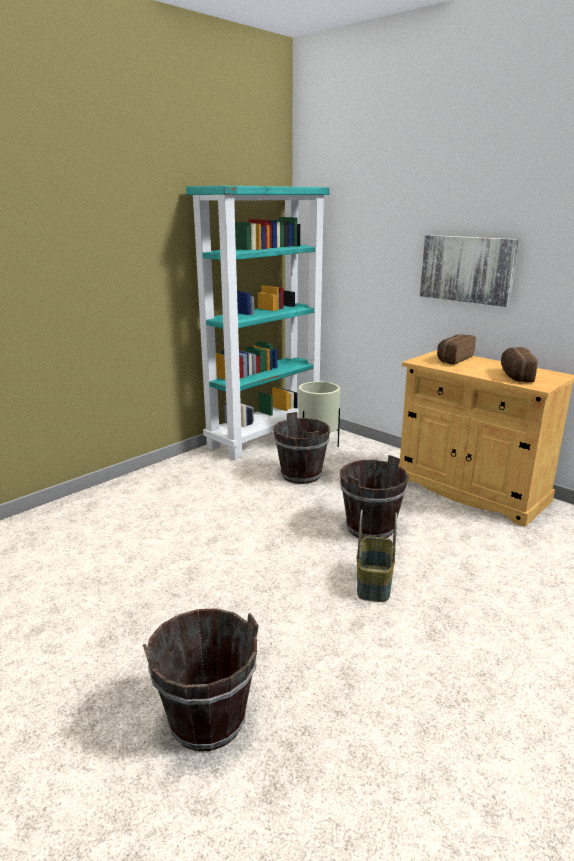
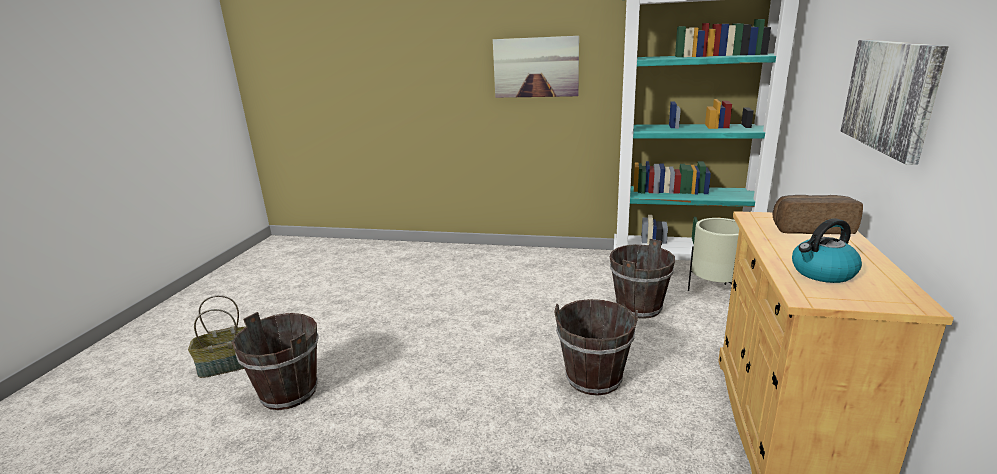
camera: 60 degrees right, 0 degrees up
basket [357,509,397,602] -> basket moved to [188,295,245,378]
bread [501,347,538,383] -> kettle [792,218,862,283]
none -> picture [493,36,579,98]

